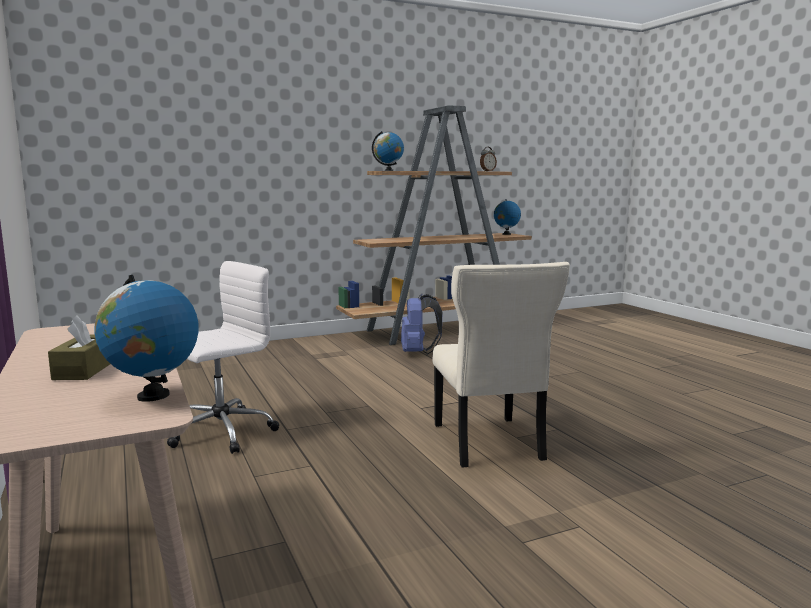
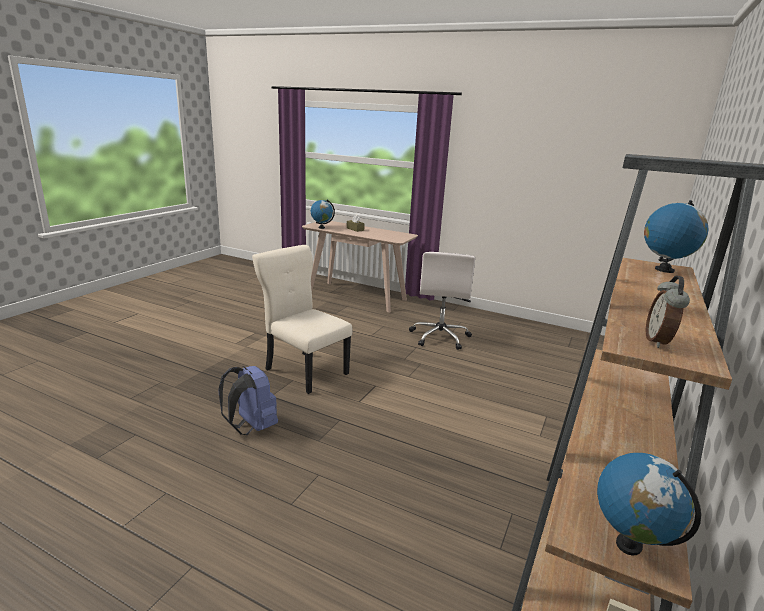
camera: 140 degrees right, 10 degrees up
blue backpack [401,293,443,354] -> blue backpack moved to [218,366,278,435]

